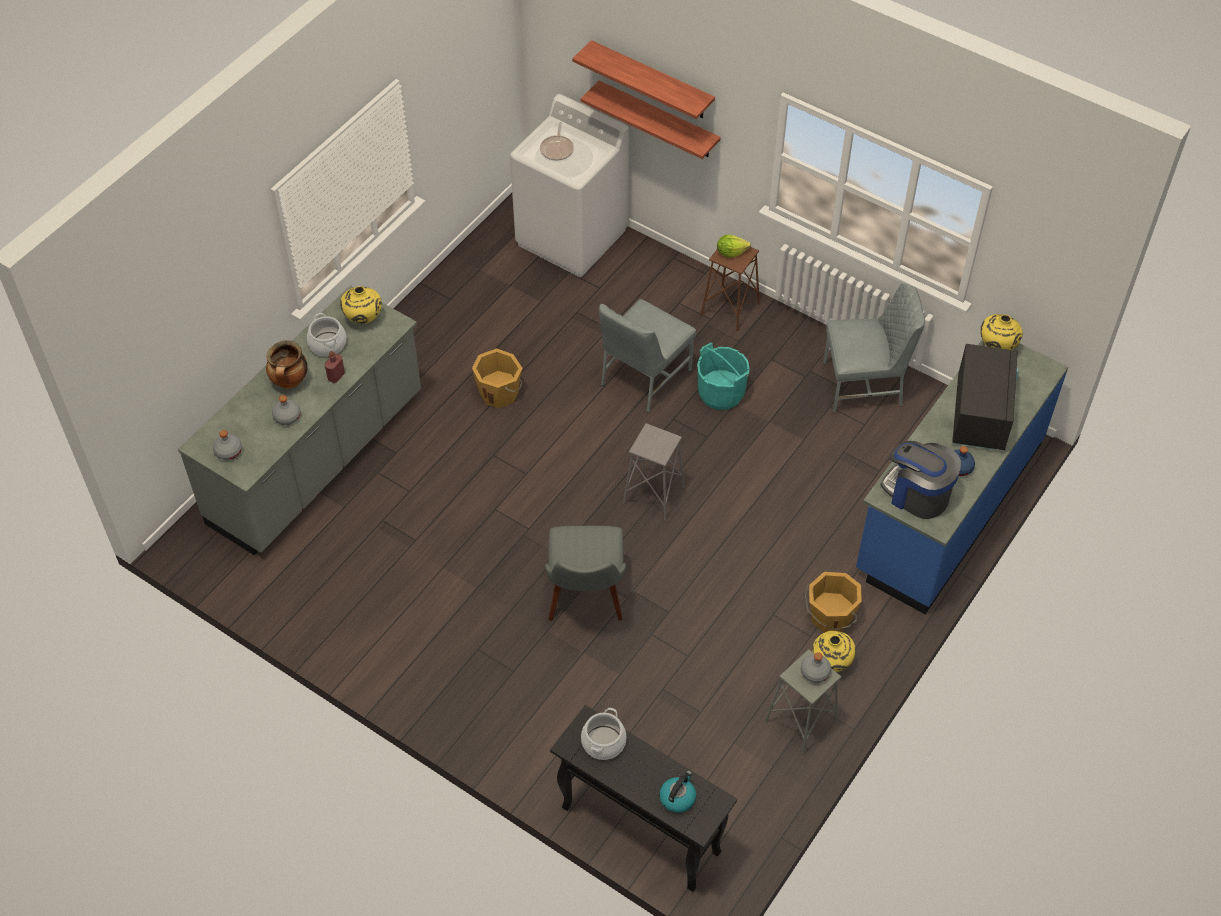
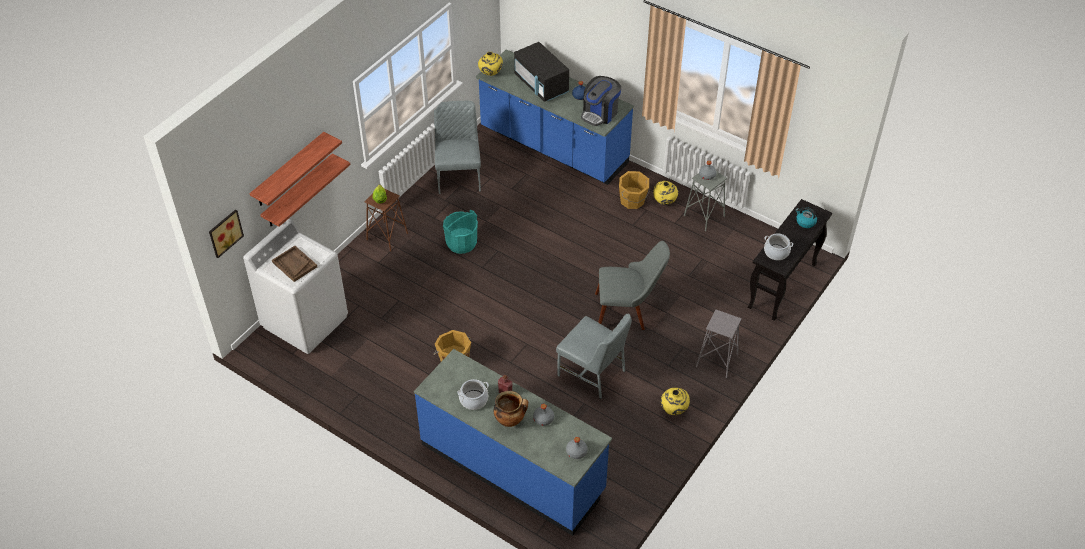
camera: 90 degrees left, 5 degrees down
grey counter [178,285,421,555] -> blue counter [414,349,612,536]
yellow vase [340,286,382,324] -> yellow vase moved to [661,388,690,415]
frying pan [540,122,574,161] -> brown tray [272,246,317,282]
grey chair [599,299,696,413] -> grey chair moved to [556,313,632,399]
grey stool [623,423,685,521] -> grey stool moved to [696,310,742,378]
black microwave [952,344,1019,450] -> black microwave turned 135 degrees counterclockwise [514,42,569,102]
none -> picture [209,209,244,258]

